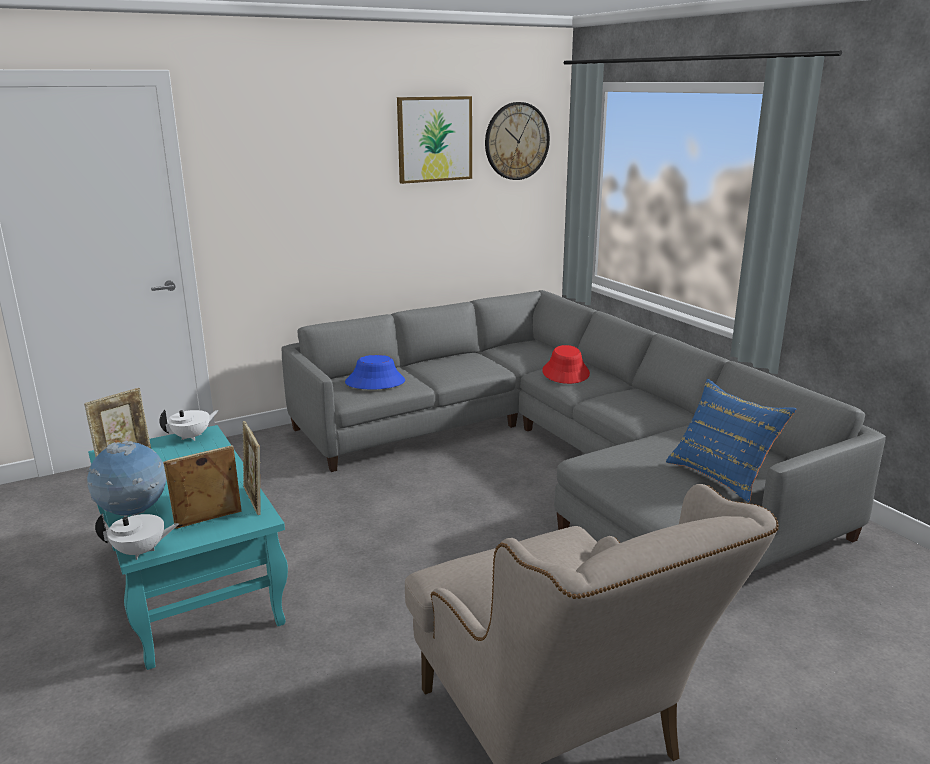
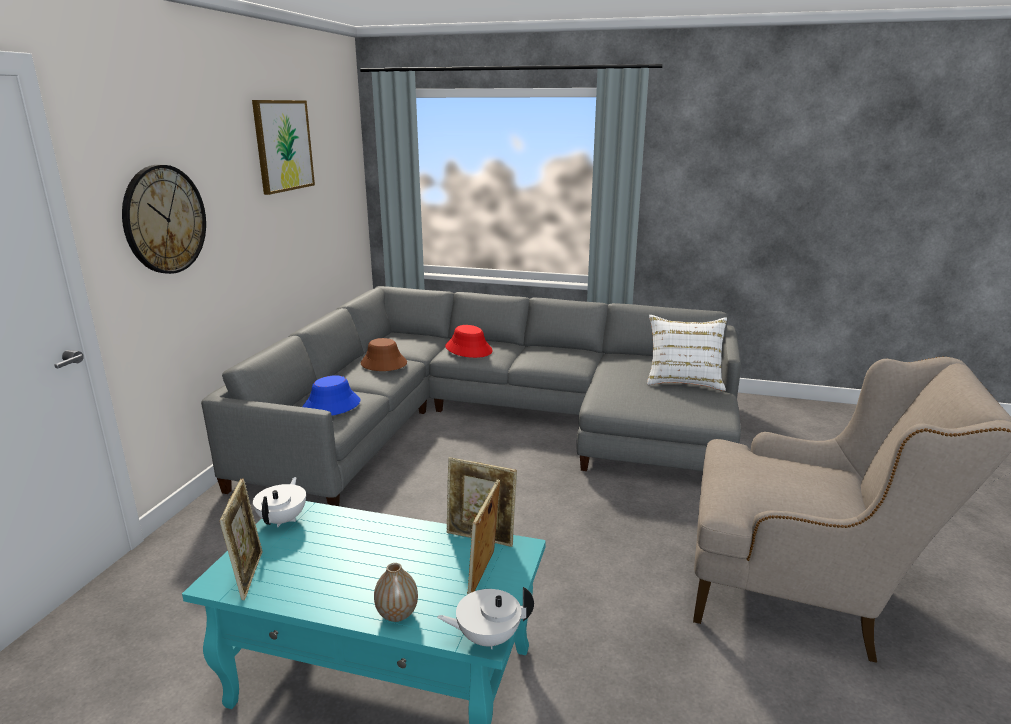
camera: 45 degrees left, 0 degrees up
globe [87,440,166,517] -> vase [374,563,418,622]
white teapot [95,513,179,560] -> white teapot turned 135 degrees counterclockwise [437,587,534,649]
wall clock [485,102,550,180] -> wall clock moved to [122,165,206,274]
blue pillow [666,379,797,502] -> white pillow [647,315,727,391]
none -> brown hat [361,338,407,371]

